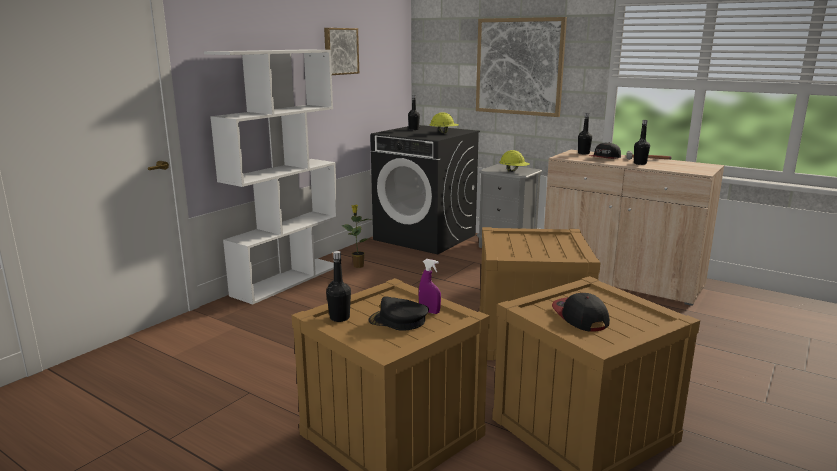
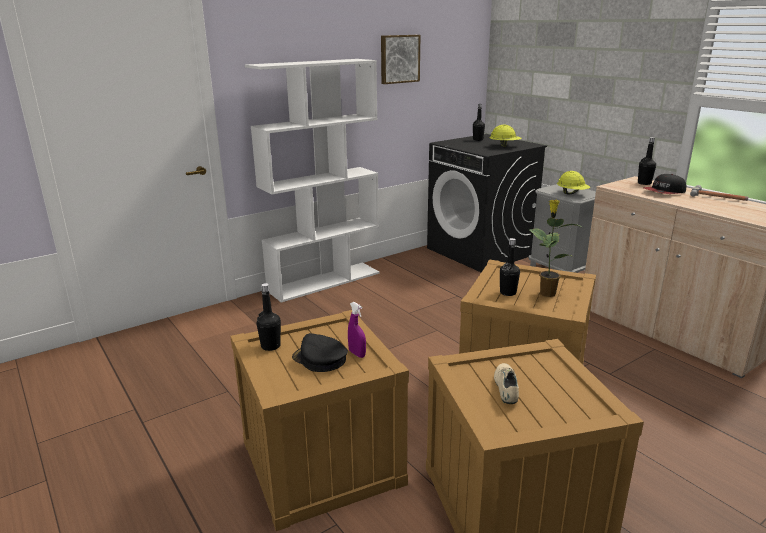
camera: 20 degrees right, 5 degrees up
potted plant [341,205,374,268] -> potted plant moved to [529,200,583,297]
picture [476,17,567,117] -> none
cap [552,293,610,332] -> beige shoe [494,363,519,404]
black bottle [634,120,650,165] -> black bottle moved to [500,238,520,296]

